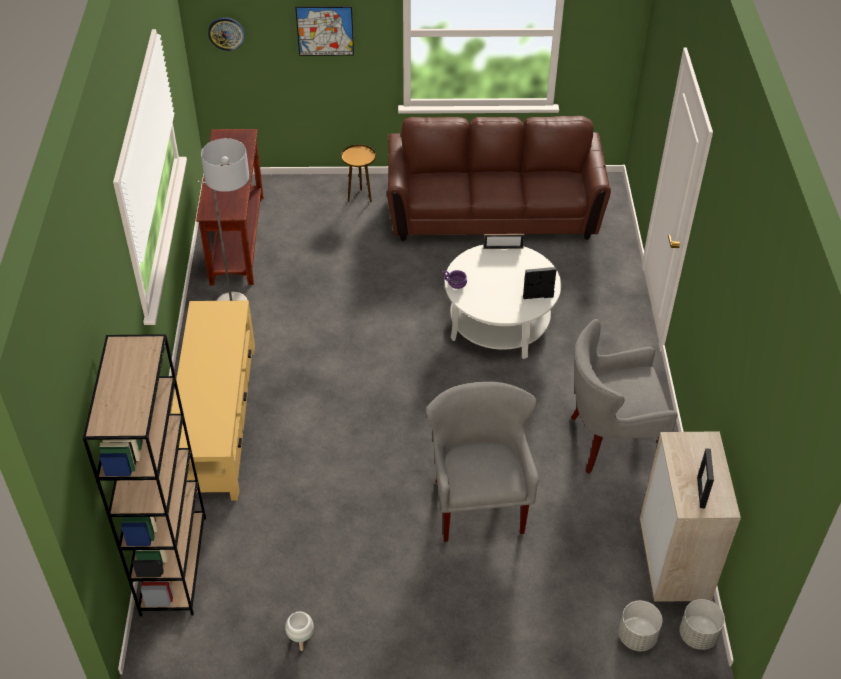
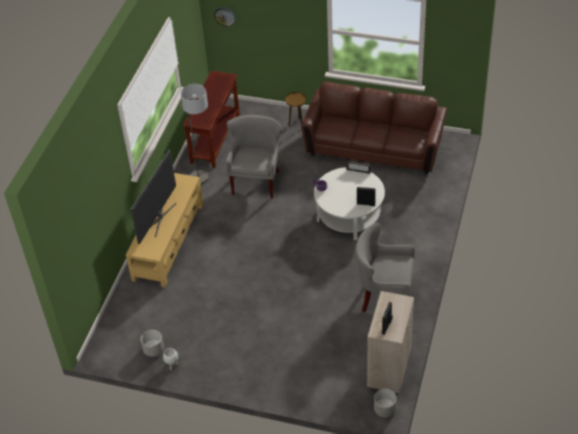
camera: 20 degrees right, 0 degrees up
beige bookcase [83,334,206,616] -> none
picture [295,6,354,56] -> none
grey armchair [426,382,539,542] -> grey armchair moved to [225,115,282,199]
grey planter [619,601,663,651] -> grey planter moved to [141,330,164,357]
none -> television [131,150,177,245]

